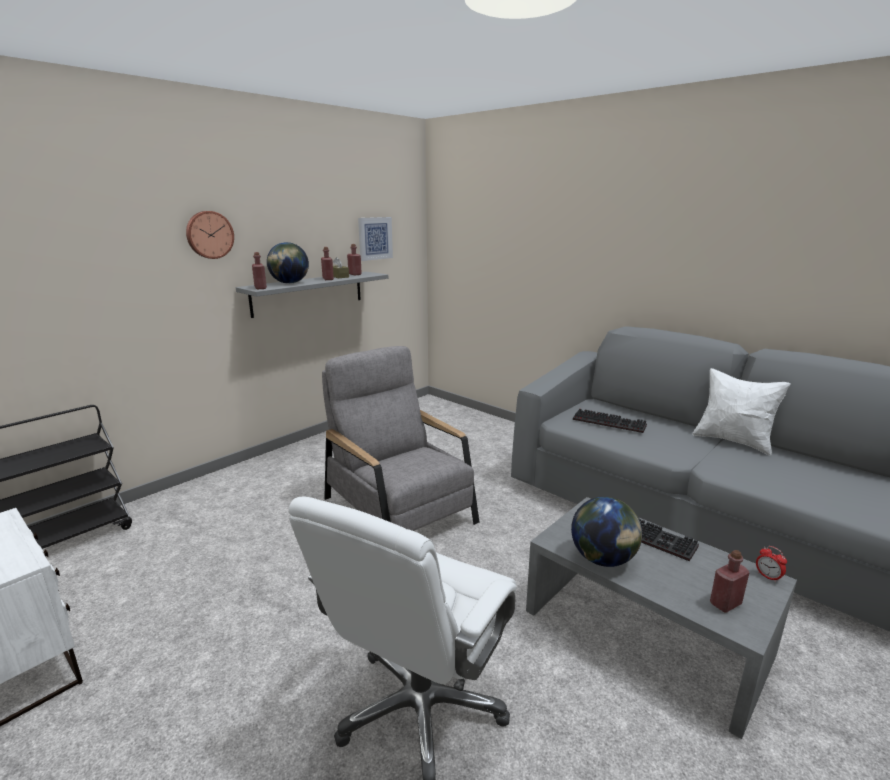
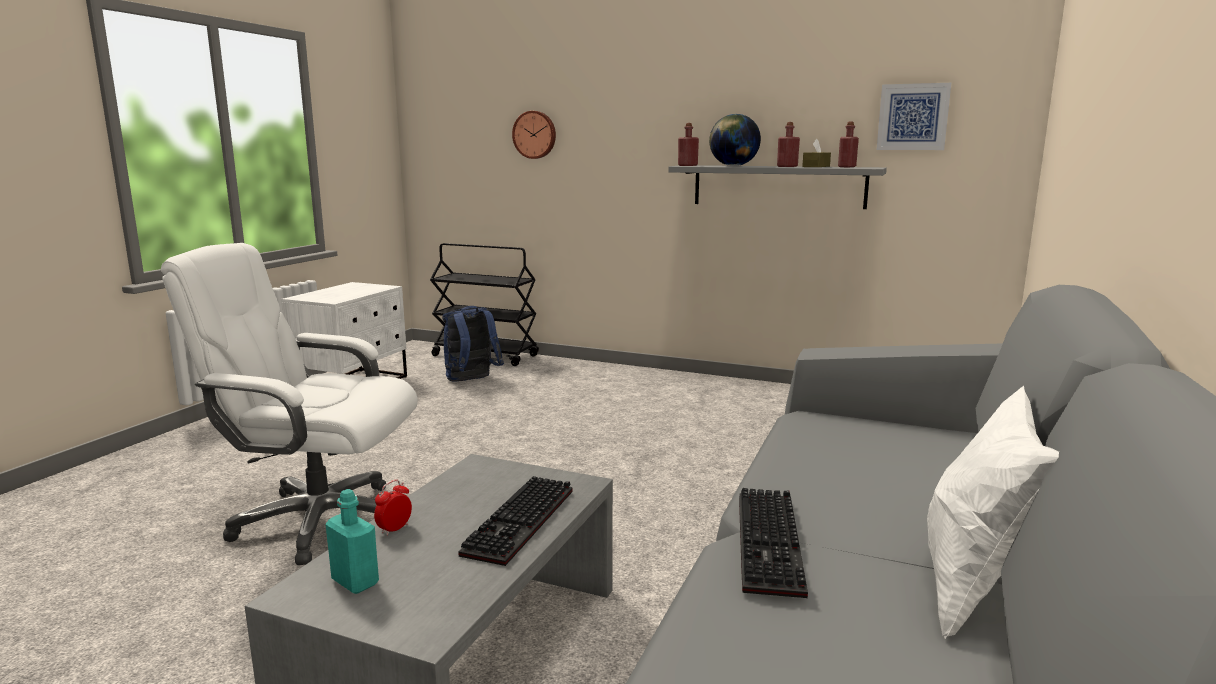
camera: 70 degrees right, 5 degrees down
wall clock [186,211,234,259] -> wall clock moved to [512,111,556,159]
grey armchair [322,346,479,531] -> none
globe [571,497,642,567] -> none
keyboard [573,409,647,433] -> keyboard moved to [739,488,808,598]
red bottle [710,550,749,612] -> turquoise bottle [325,489,379,594]
alarm clock [756,546,787,583] -> alarm clock moved to [374,480,412,535]
none -> blue backpack [442,306,504,382]

